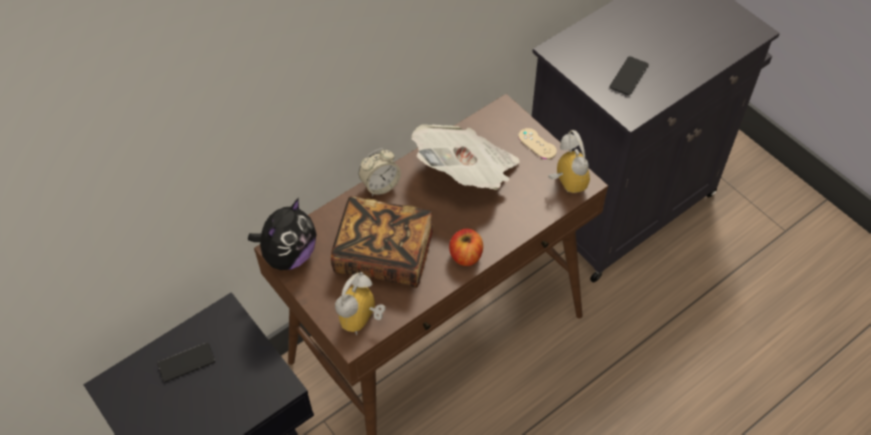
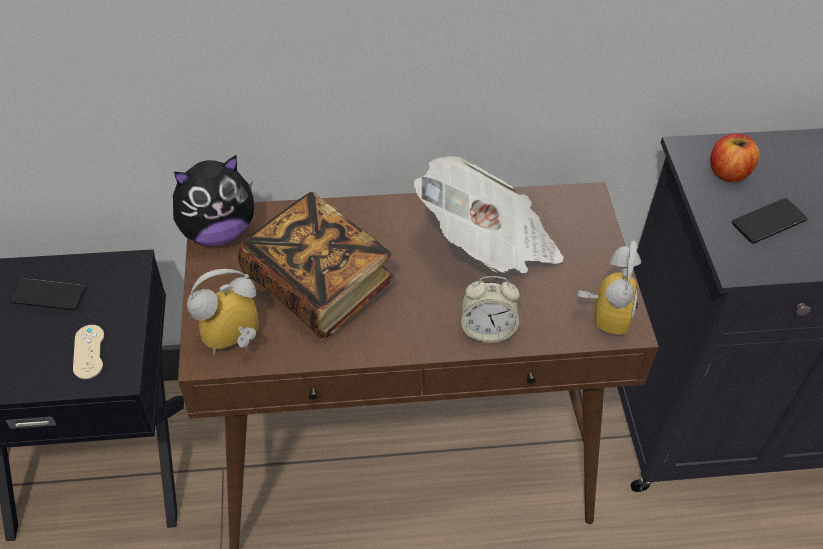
camera: 30 degrees right, 5 degrees down
alarm clock [358,148,401,196] -> alarm clock moved to [461,276,520,343]
apple [449,229,483,266] -> apple moved to [710,134,759,182]
beige game controller [518,128,557,159] -> beige game controller moved to [73,325,104,379]

